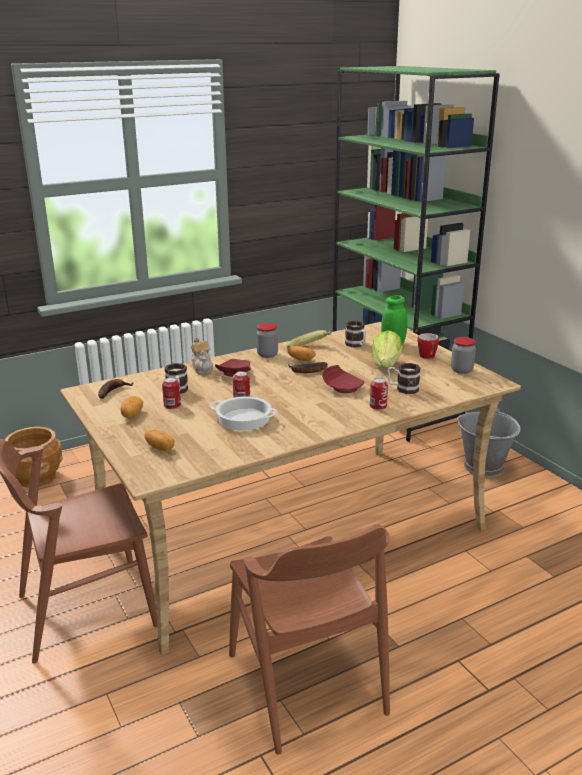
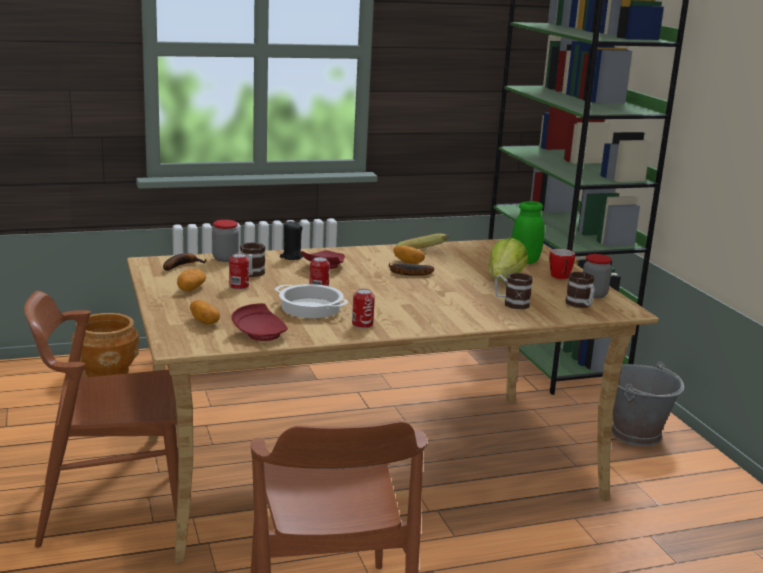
camera: 10 degrees right, 5 degrees down
teapot [191,337,213,375] -> black candle [280,221,304,260]
jar [256,323,278,358] -> jar moved to [212,220,239,262]
red plate [322,365,365,393] -> red plate moved to [232,303,288,341]
mug [345,321,366,348] -> mug moved to [565,272,595,308]
can [370,378,388,410] -> can moved to [352,289,375,328]

